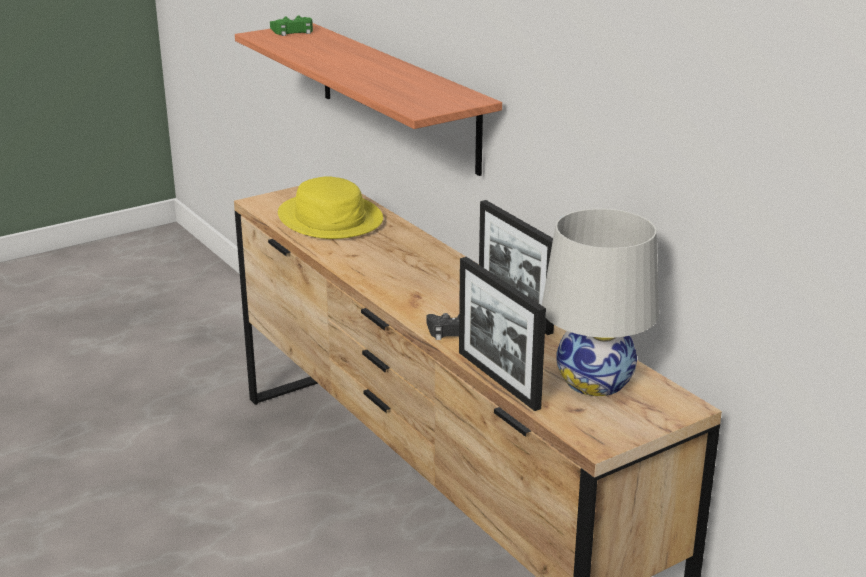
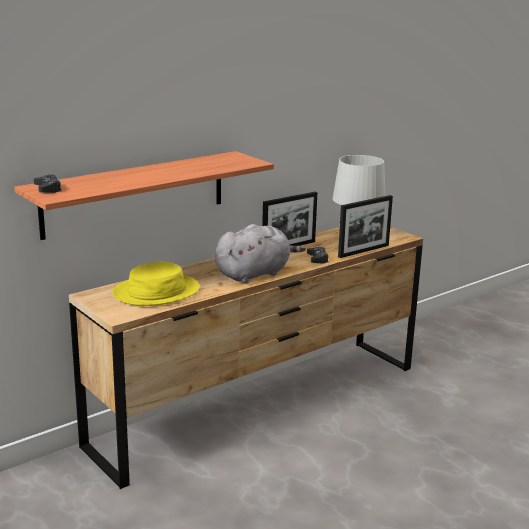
camera: 95 degrees left, 5 degrees down
green game controller [270,16,313,36] -> black game controller [34,174,62,193]
none -> grey plush toy [215,224,306,284]

